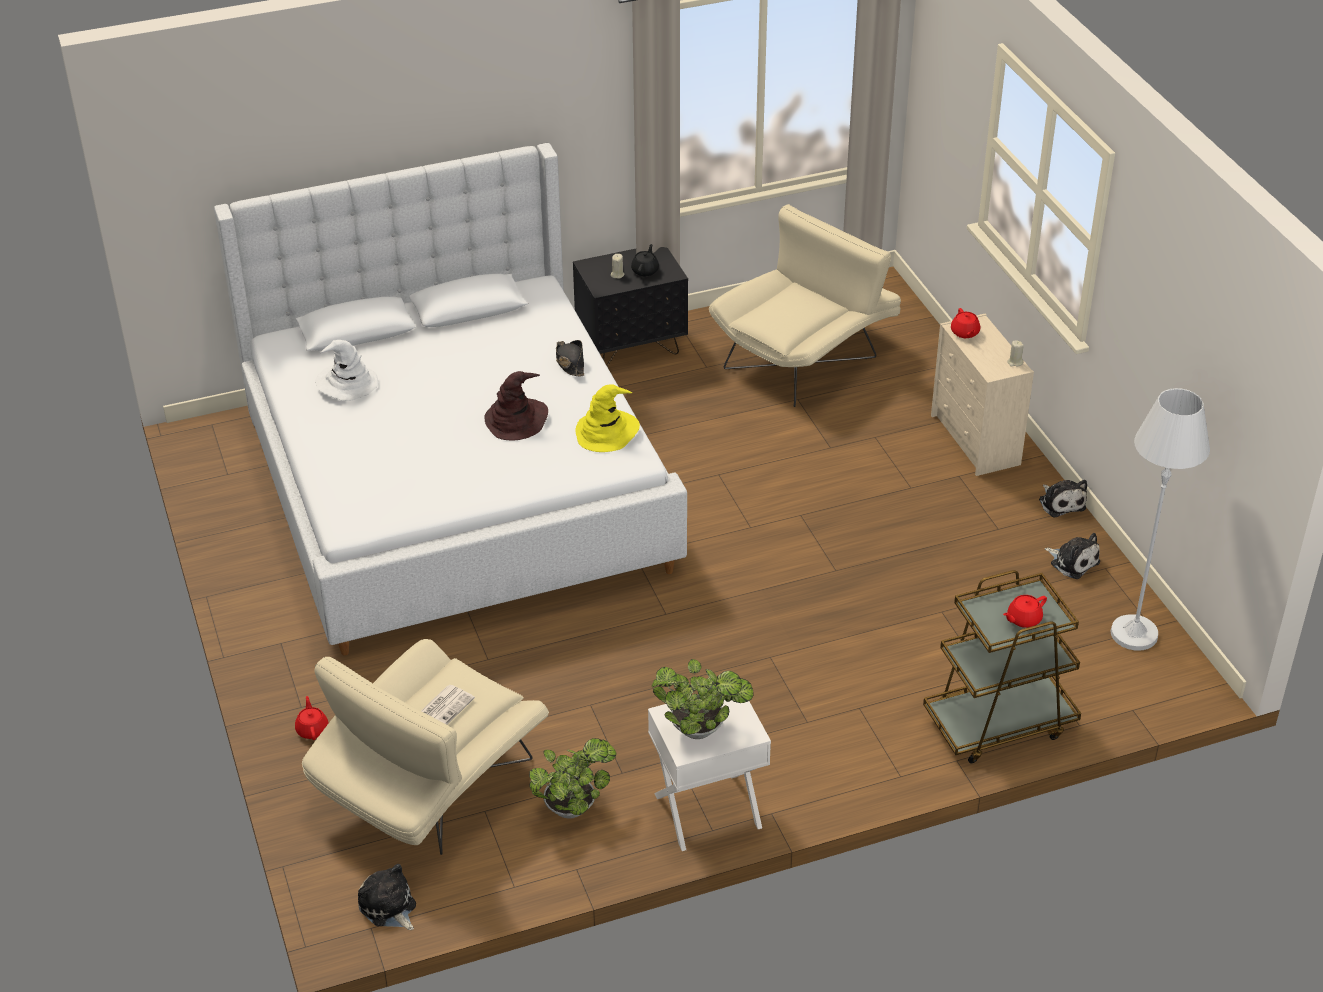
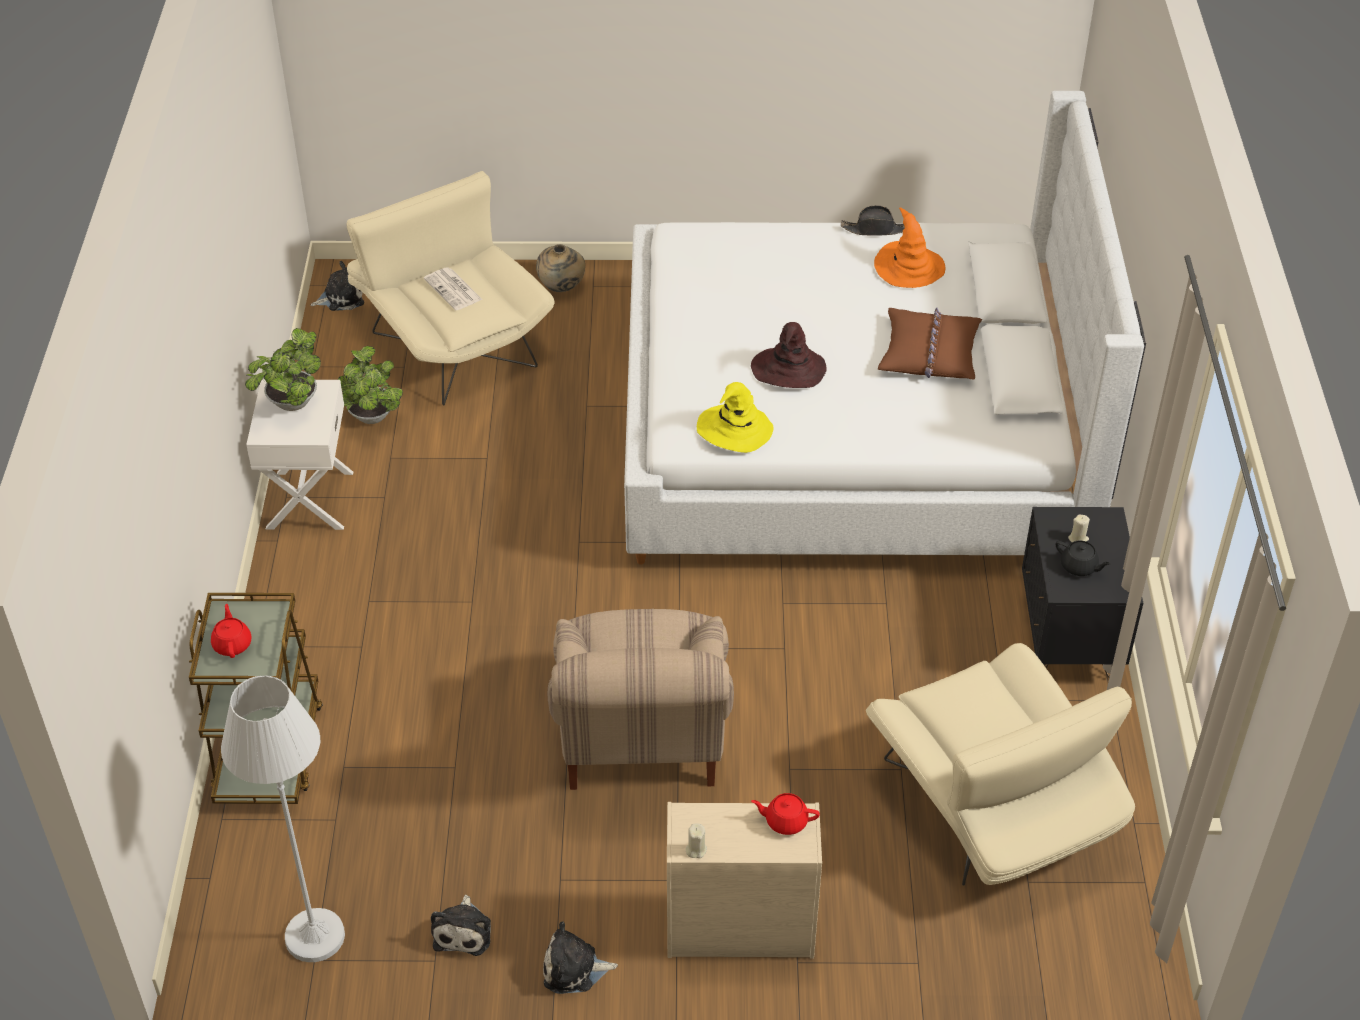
camera: 110 degrees right, 5 degrees up
red teapot [295,696,329,740] -> beige vase [536,244,585,292]
white hat [315,340,379,401] -> orange hat [874,207,945,288]
black hat [556,340,585,376] -> black hat moved to [841,205,905,236]
plush toy [1045,533,1100,579] -> plush toy turned 60 degrees counterclockwise [431,895,491,956]
none -> beige armchair [548,609,734,790]
none -> brown pillow [878,308,982,379]

